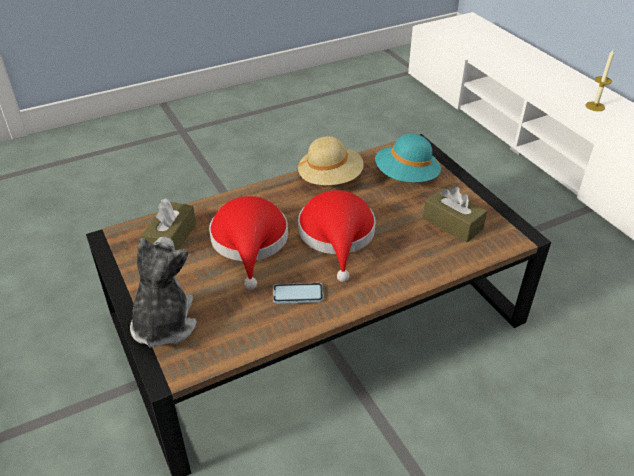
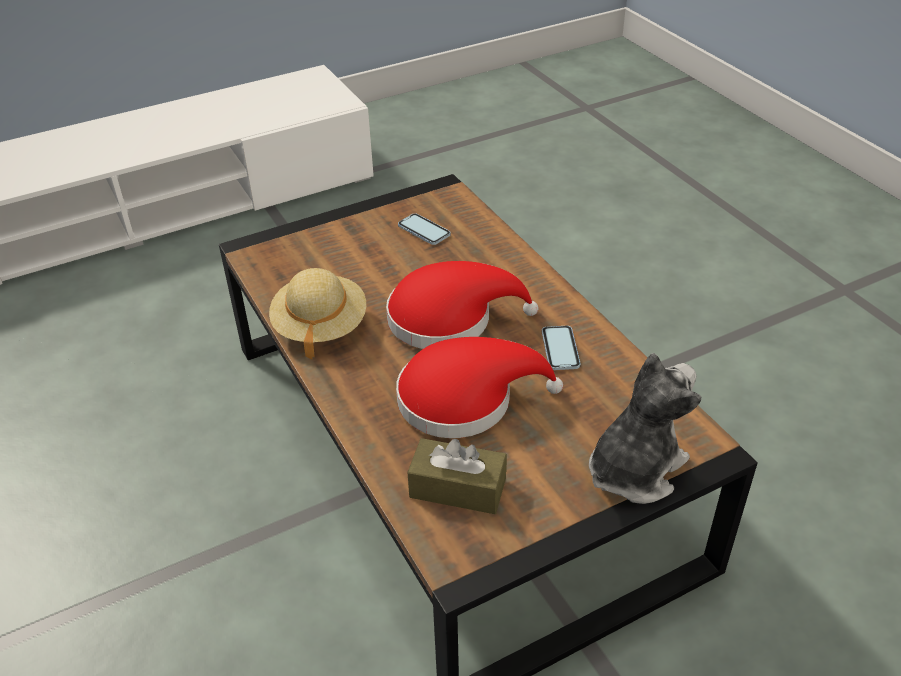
camera: 90 degrees left, 0 degrees up
plush toy [130,236,197,348] -> plush toy turned 135 degrees clockwise [589,353,701,504]
turquoise hat [375,134,441,182] -> none
brown tissue box [423,187,487,243] -> phone [398,213,451,245]
candle [585,50,614,111] -> none

